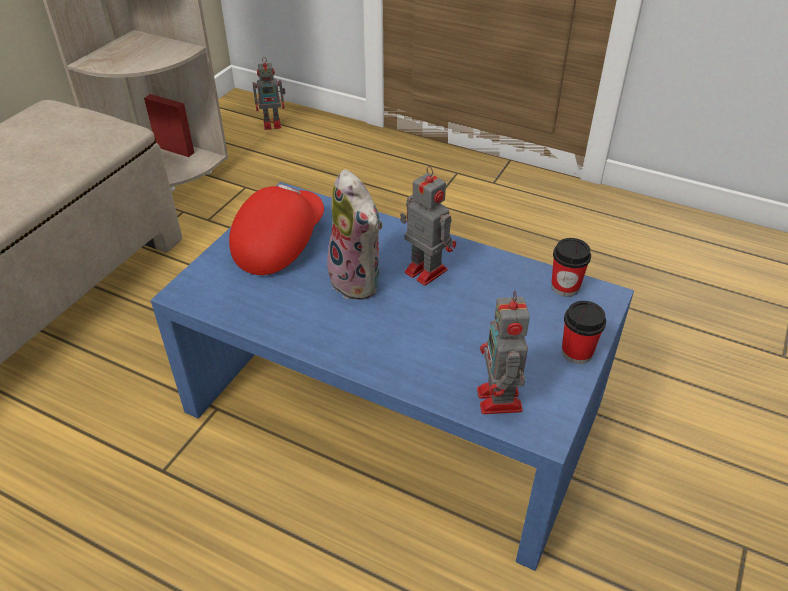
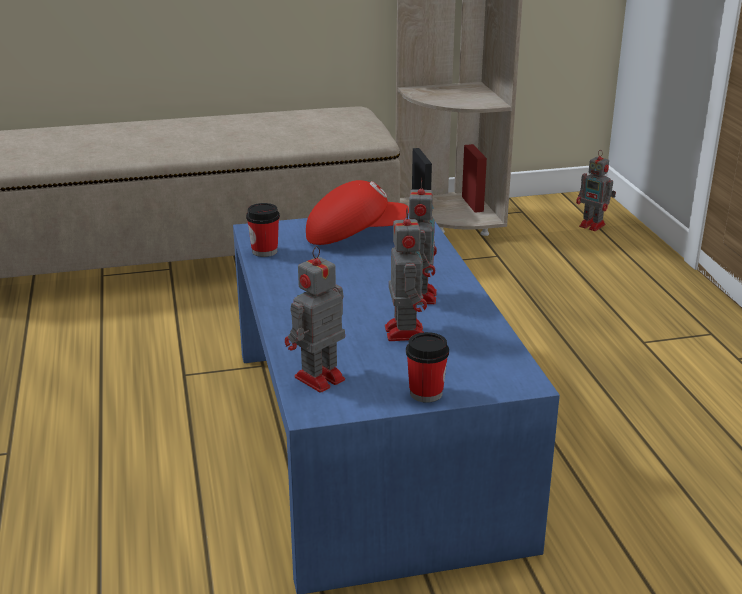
camera: 50 degrees right, 15 degrees down
plush toy [325,169,382,300] -> none
cup [551,238,591,297] -> cup moved to [246,203,280,257]
none -> toy robot [385,208,427,341]

